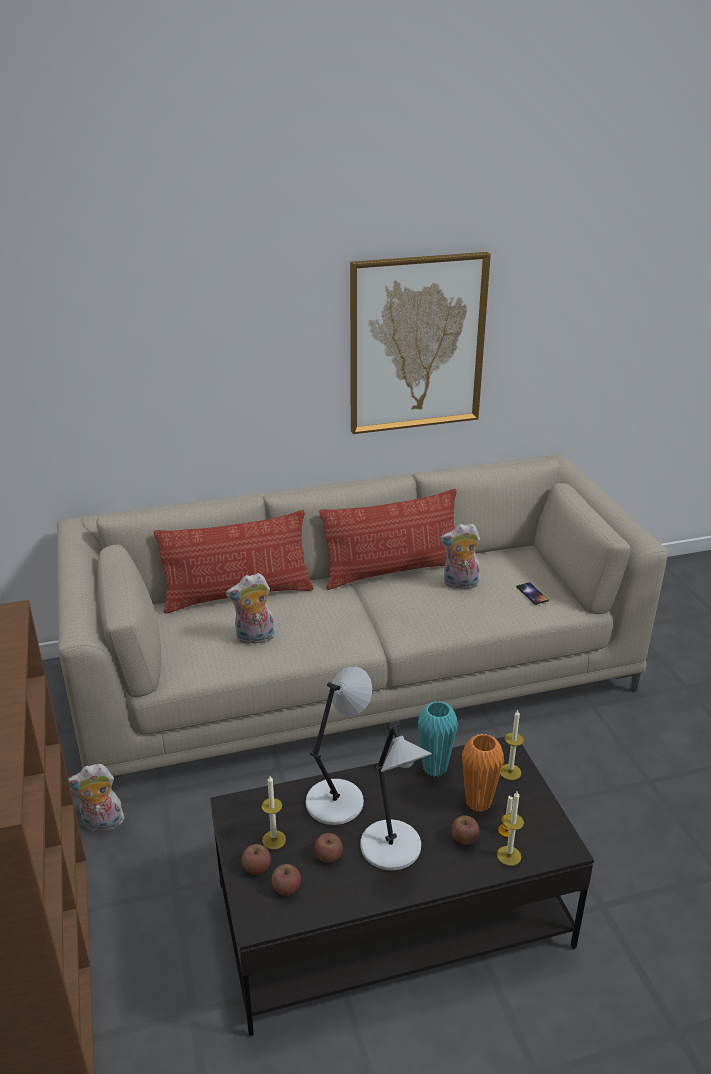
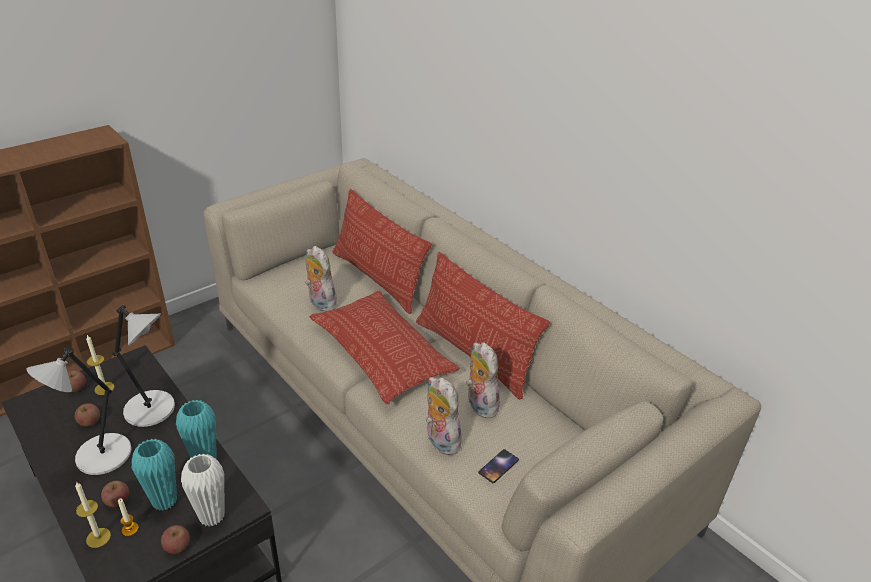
camera: 65 degrees right, 5 degrees up
plush toy [69,764,126,831] -> plush toy moved to [426,377,462,455]
apple [271,864,301,895] -> apple moved to [161,525,190,554]
picture [350,252,491,434] -> none
orange vase [462,733,504,812] -> turquoise vase [132,439,177,511]
candle [500,710,524,780] -> white vase [181,454,225,526]
none -> pillow [310,291,460,404]

